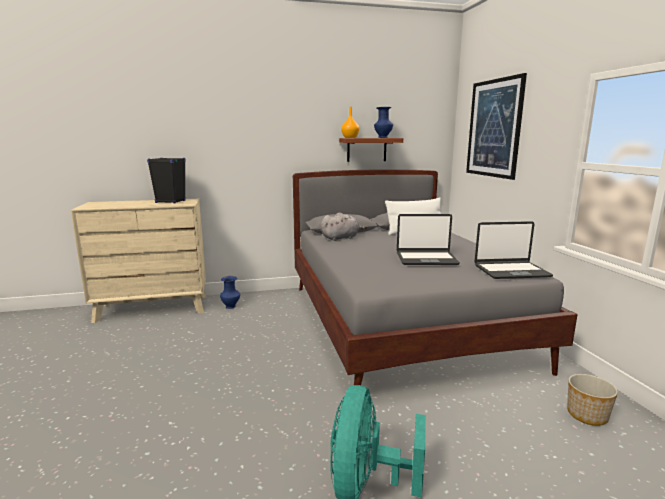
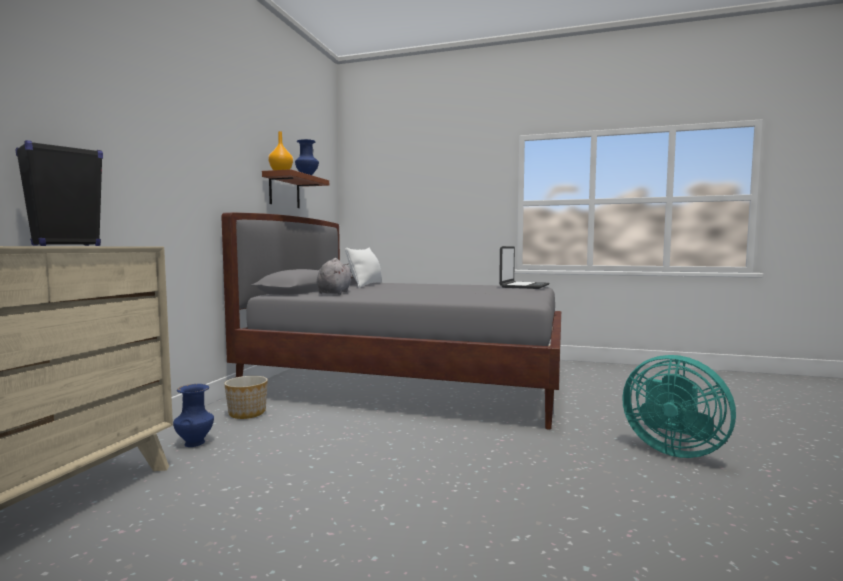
camera: 60 degrees left, 10 degrees down
laptop [397,214,460,265] -> none
picture [466,73,527,180] -> none
planter [567,374,618,426] -> planter moved to [224,376,268,419]

